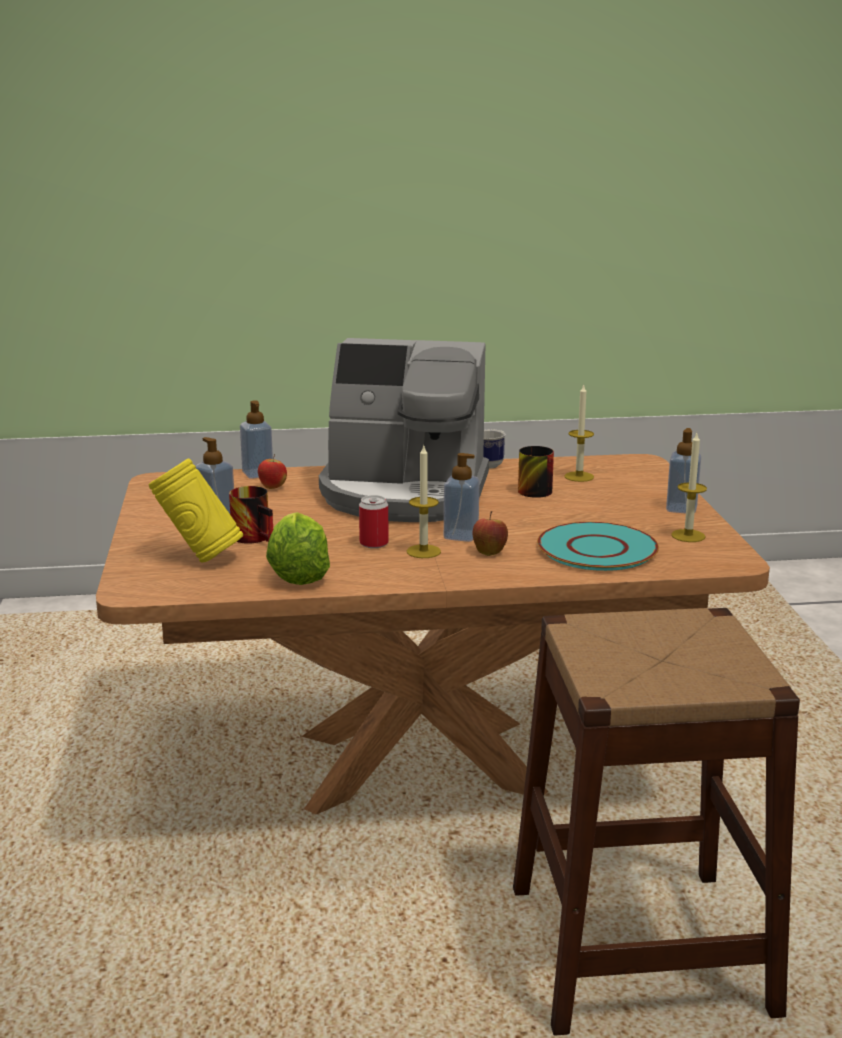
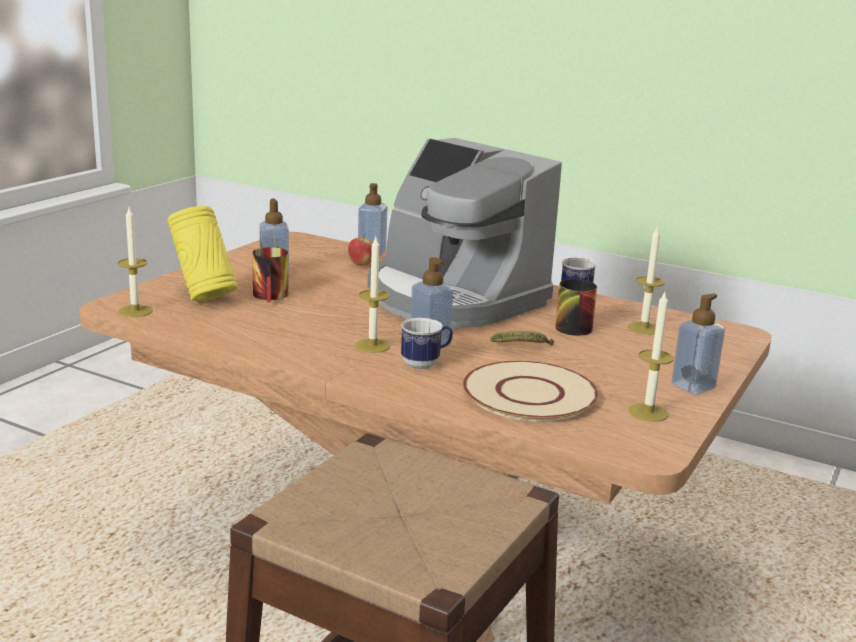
camera: 35 degrees right, 0 degrees up
lettuce [266,512,330,585] -> none
can [359,495,389,548] -> none
apple [472,511,508,556] -> mug [401,318,453,370]
turquoise plate [537,522,659,571] -> beige plate [463,361,599,421]
none -> candle [117,208,153,317]
none -> banana [490,331,554,345]

